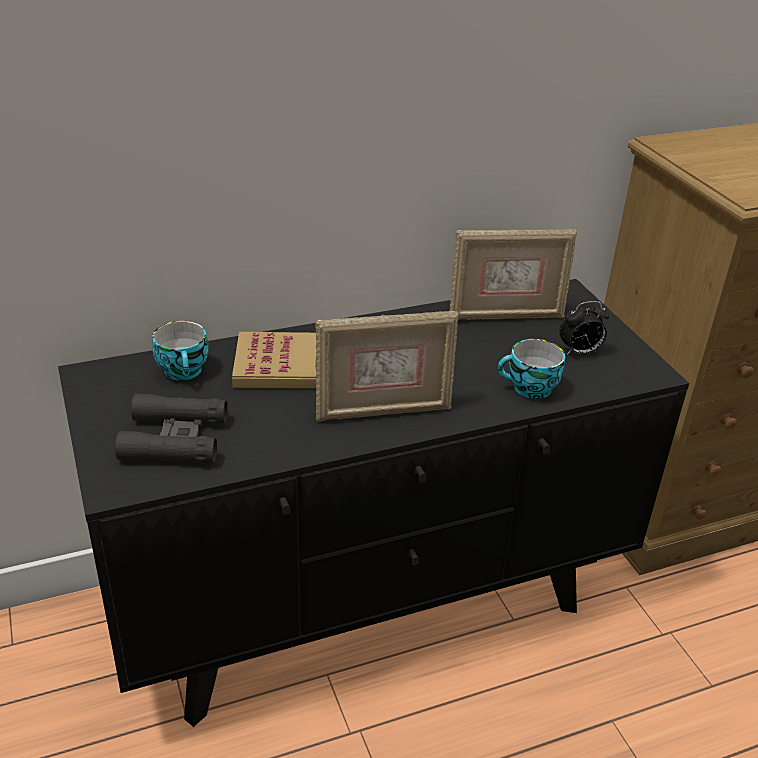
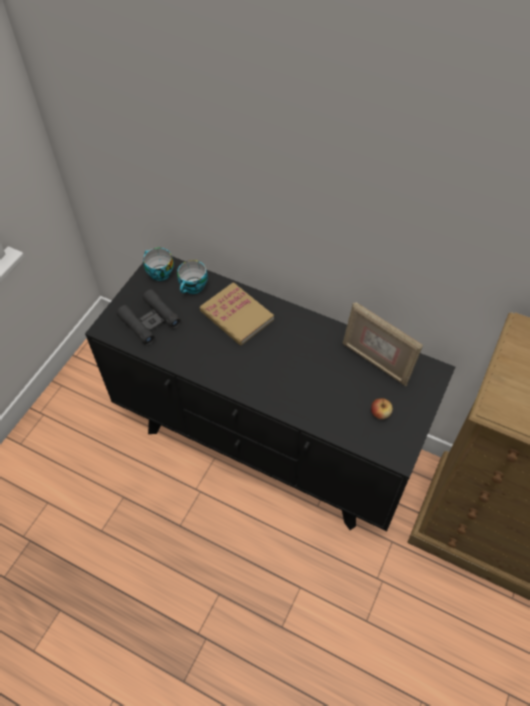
camera: 50 degrees right, 20 degrees up
picture frame [315,311,459,422] -> none
cup [498,339,565,399] -> cup moved to [143,248,174,281]
alarm clock [559,301,609,355] -> apple [371,398,393,419]

